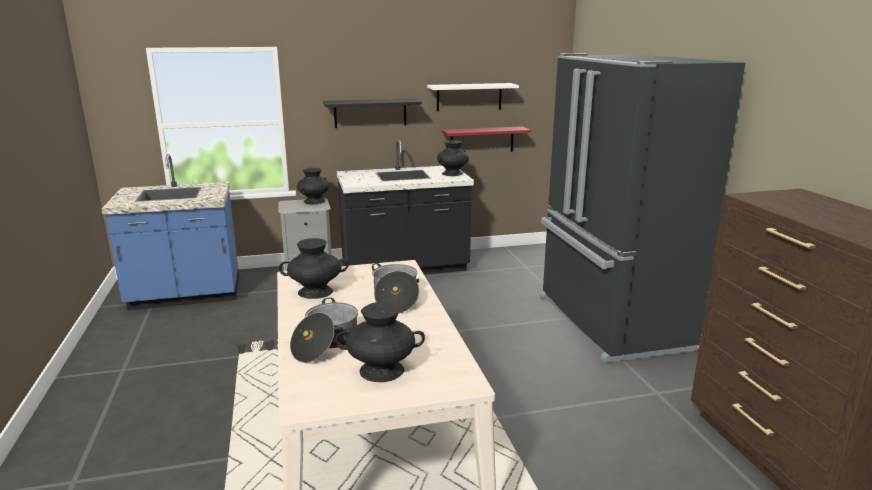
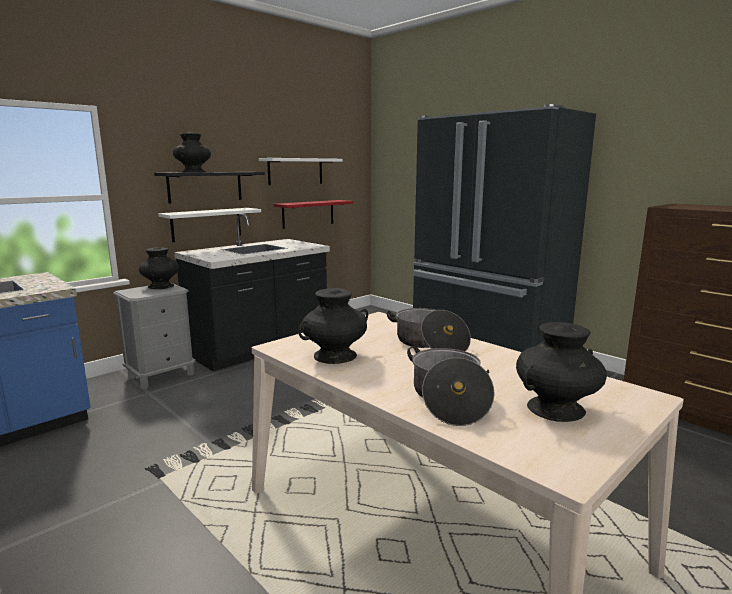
camera: 30 degrees left, 5 degrees down
black vase [437,140,469,176] -> black vase moved to [173,132,211,172]
none -> white shelf [158,208,261,242]

